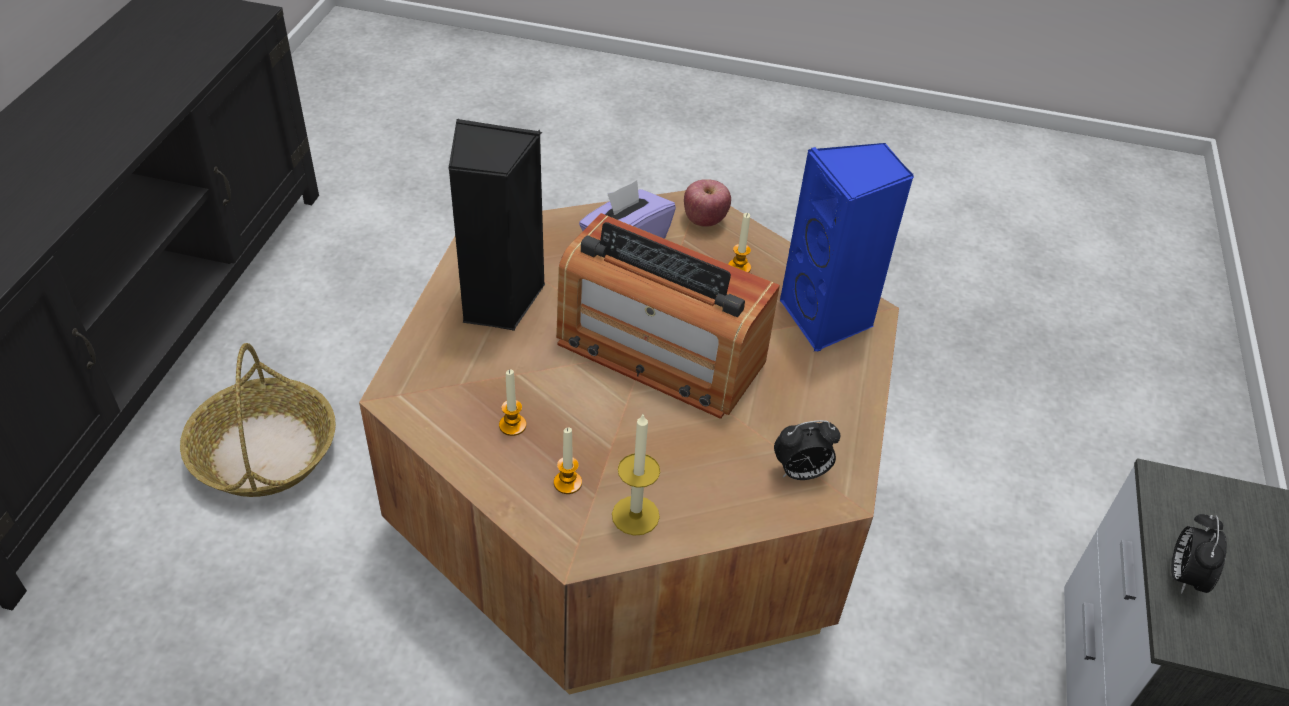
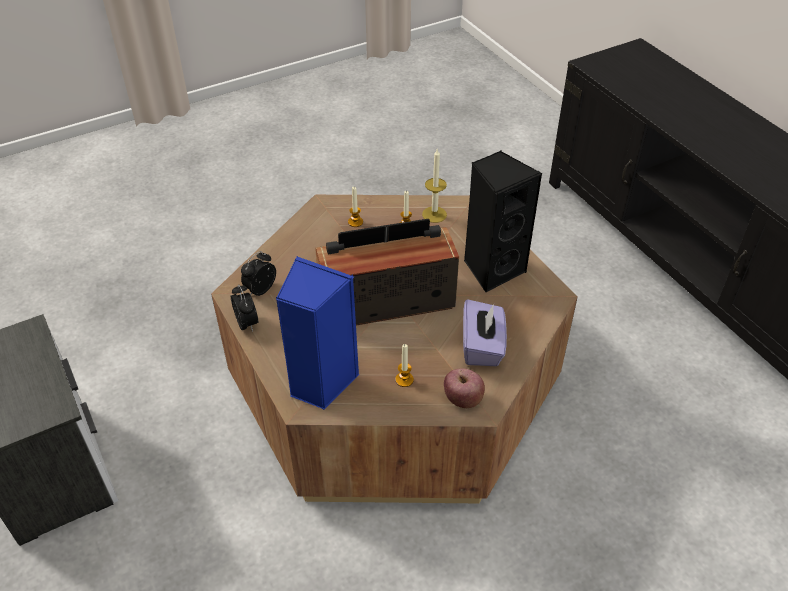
camera: 140 degrees right, 0 degrees up
basket [180,343,336,497] -> none
candle [612,414,660,536] -> candle moved to [422,149,447,223]
alarm clock [1171,514,1227,594] -> alarm clock moved to [231,285,258,332]

